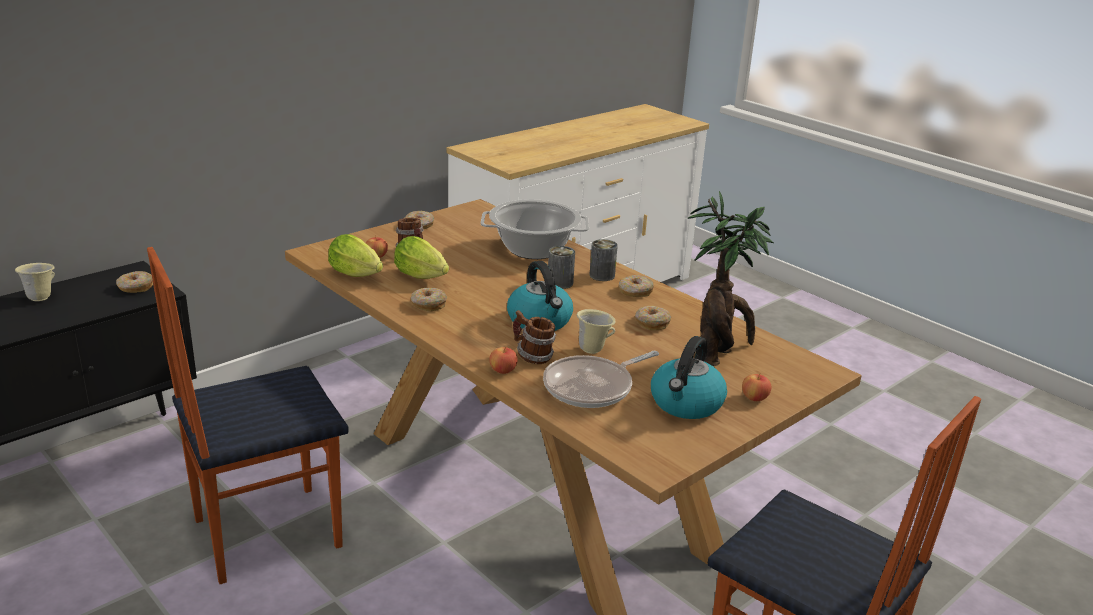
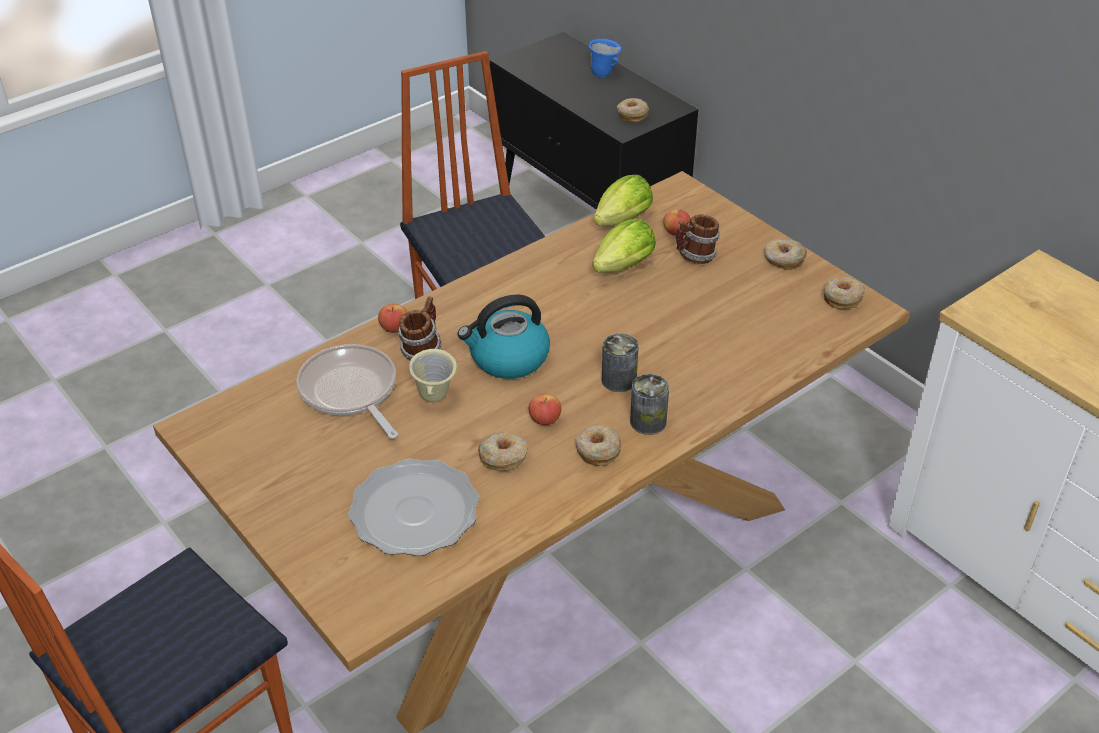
camera: 95 degrees right, 15 degrees up
beige mug [15,263,55,301] -> blue mug [589,39,621,77]
donut [411,288,447,312] -> donut moved to [823,277,865,309]
cooking pot [481,199,589,259] -> none
kettle [651,336,727,419] -> none
potted plant [687,191,774,366] -> plate [348,459,479,556]
apple [742,373,771,401] -> apple moved to [529,394,561,425]

